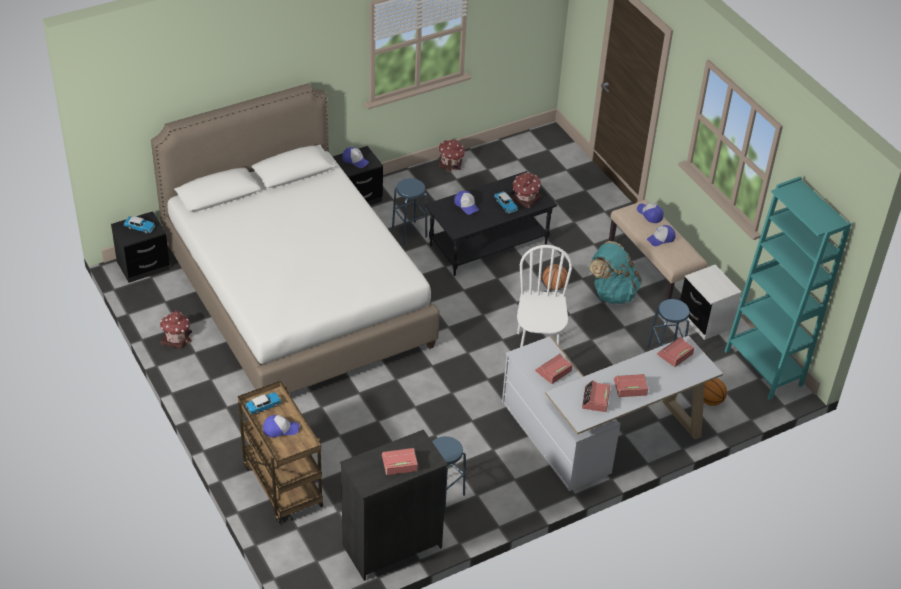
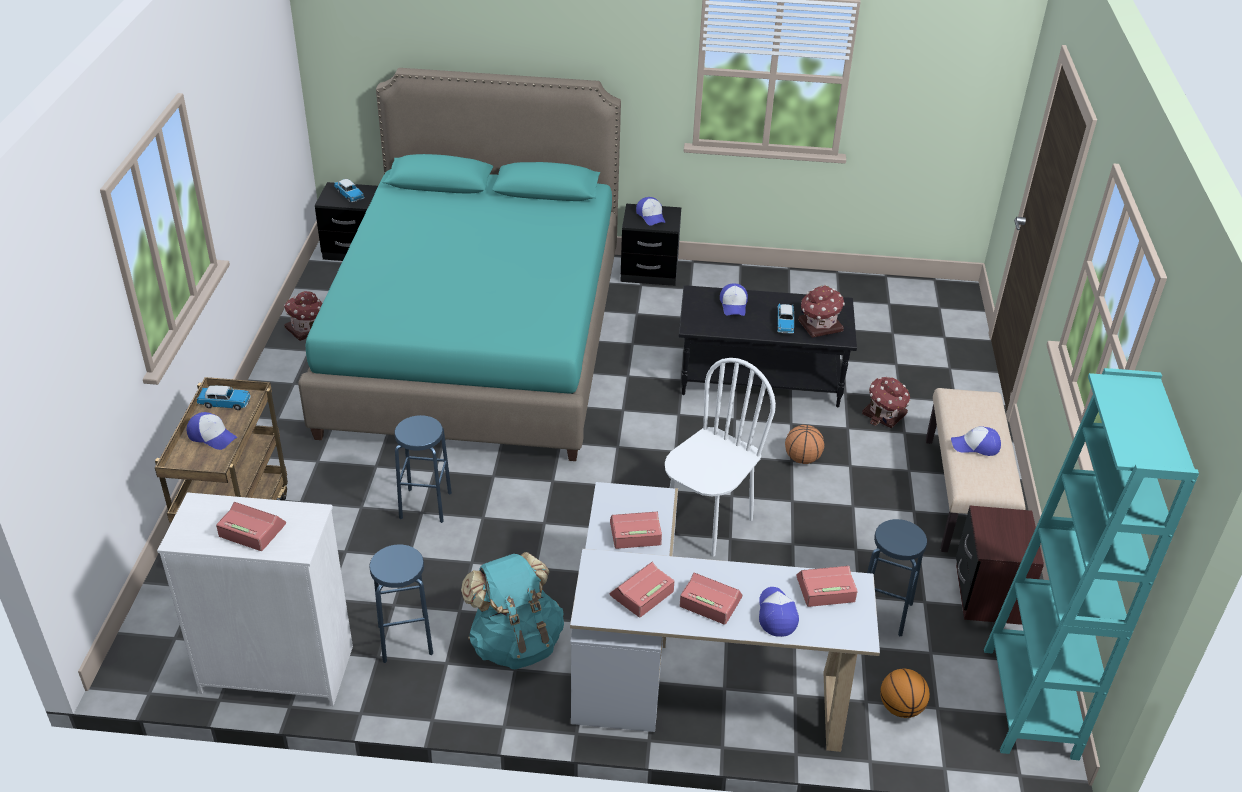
camera: 35 degrees right, 5 degrees down
white bed [151,83,440,394] -> turquoise bed [298,68,621,461]
black dresser [340,430,448,581] -> white dresser [157,492,353,706]
blue stool [392,178,427,245] -> blue stool moved to [395,415,452,523]
toy house [438,140,466,172] -> toy house moved to [862,377,910,428]
turquoise backpack [589,241,642,304] -> turquoise backpack moved to [461,552,564,669]
cap [637,203,664,223] -> cap moved to [759,587,799,637]
white nightstand [680,265,742,340] -> brown nightstand [956,506,1044,625]

